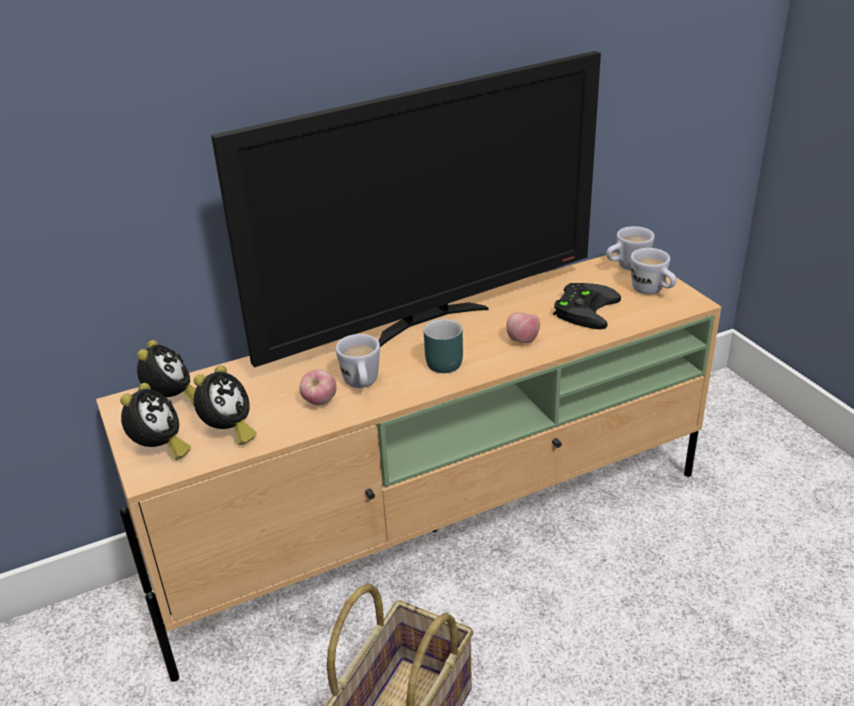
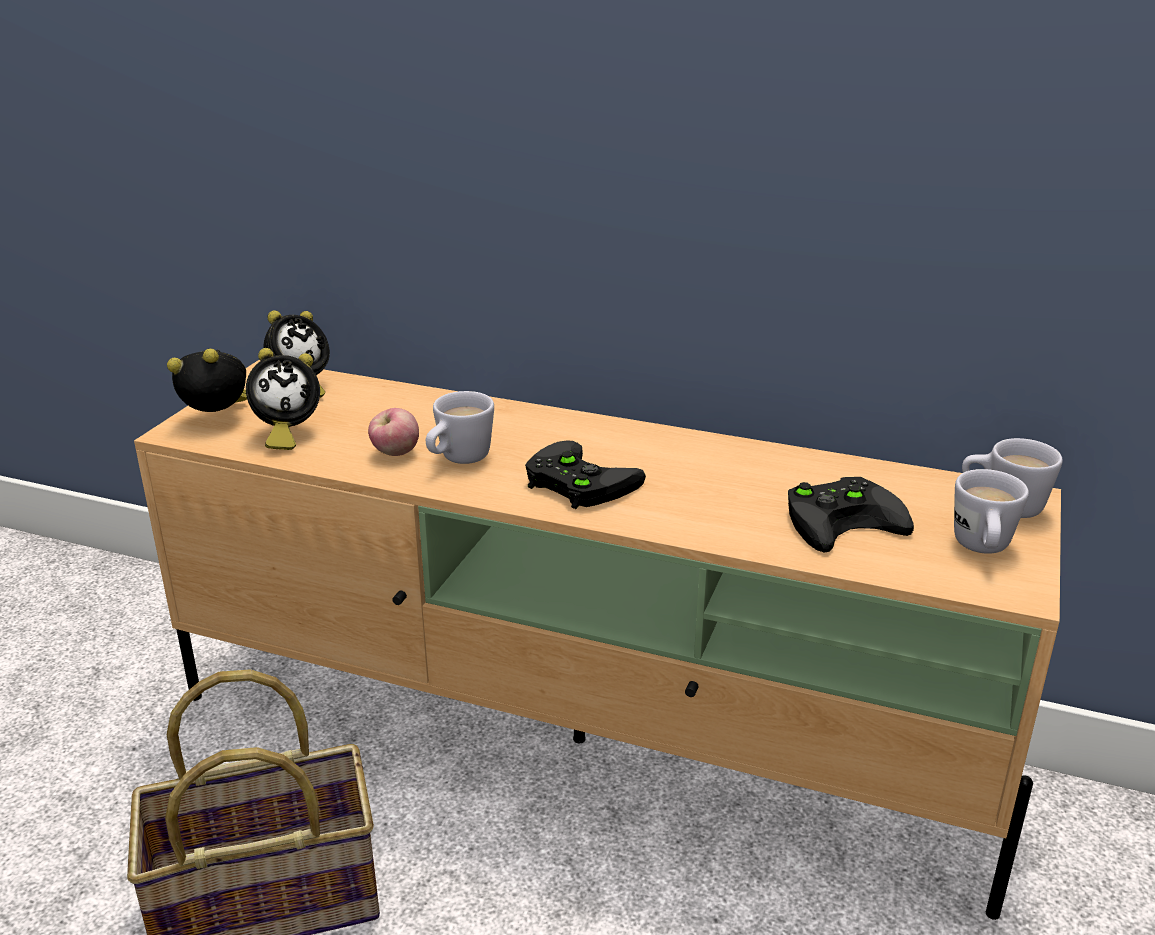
camera: 45 degrees right, 5 degrees down
alarm clock [120,383,191,460] -> alarm clock turned 150 degrees counterclockwise [167,348,247,412]
television [211,51,601,368] -> none
turquoise mug [424,319,463,373] -> black game controller [525,440,646,509]
apple [506,312,540,343] -> none

